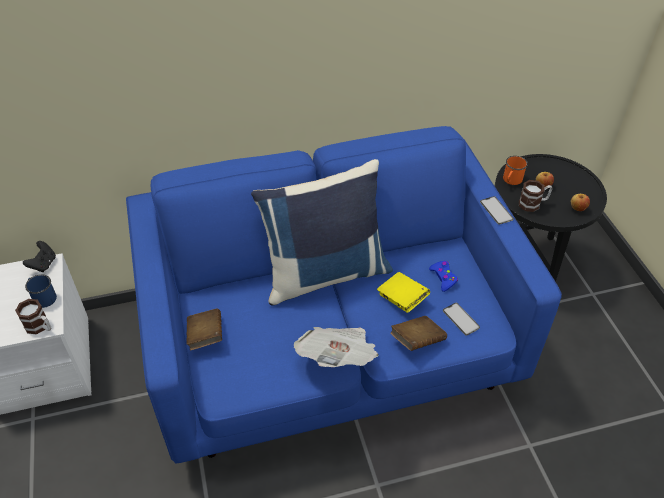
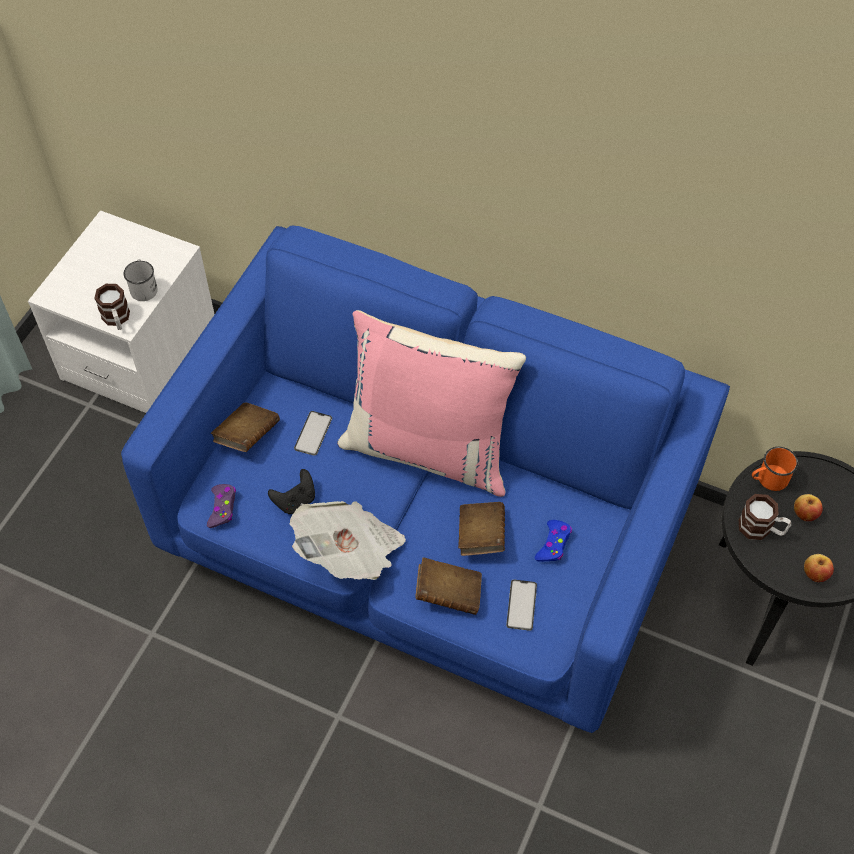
camera: 40 degrees right, 10 degrees up
black game controller [23,241,56,272] -> black game controller moved to [268,469,315,514]
blue mug [25,274,57,308] -> white mug [124,259,158,301]
blue pillow [251,159,393,305] -> pink pillow [337,310,526,497]
yellow book [377,272,430,313] -> brown book [458,502,505,556]
phone [480,196,514,225] -> phone moved to [294,411,332,456]
none -> purple game controller [207,484,236,528]

